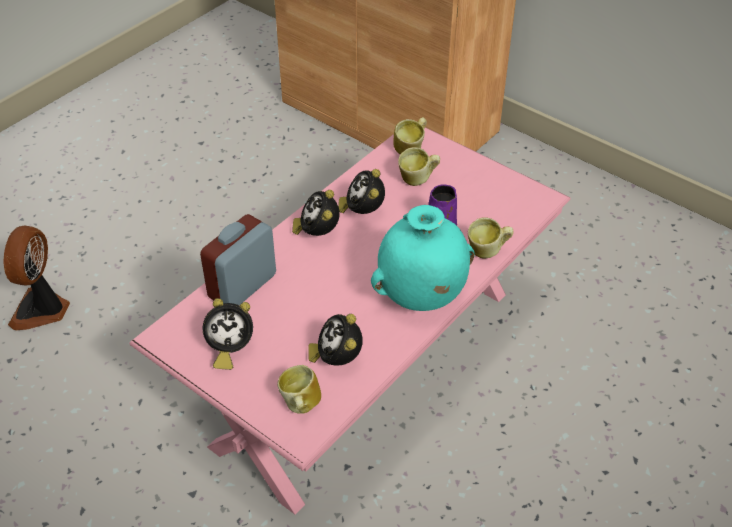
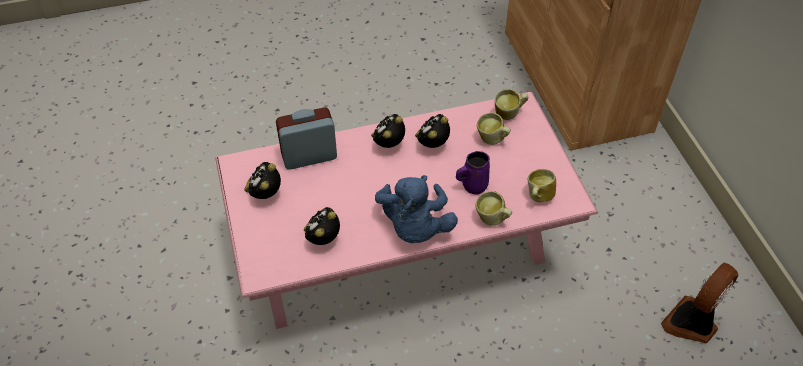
camera: 35 degrees right, 5 degrees up
fan [4,226,70,330] -> fan moved to [661,262,738,343]
alarm clock [203,298,253,370] -> alarm clock turned 75 degrees clockwise [244,162,281,199]
mug [277,365,321,414] -> mug moved to [528,169,556,202]
turquoise vase [371,205,475,311] -> blue plush toy [375,175,458,243]

